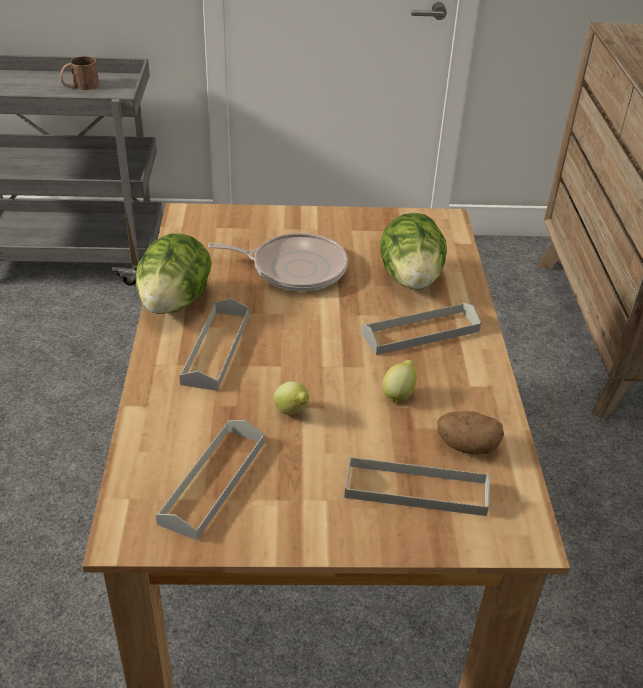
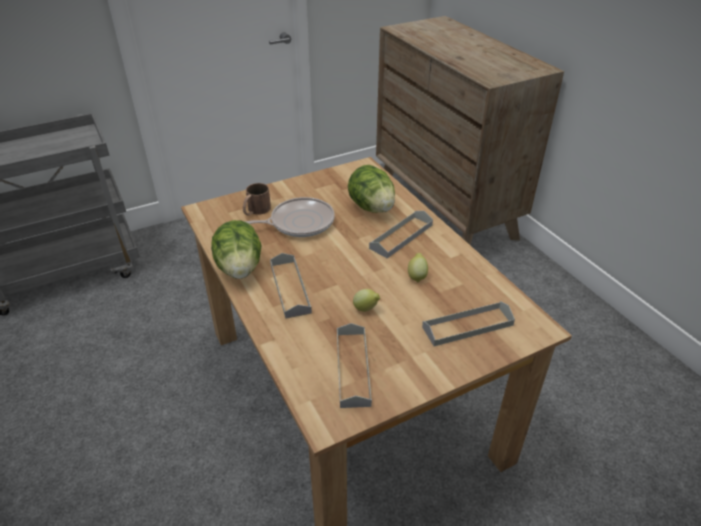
camera: 25 degrees left, 0 degrees up
brown mug [60,56,99,90] -> brown mug moved to [243,183,271,215]
potato [437,411,504,454] -> none

